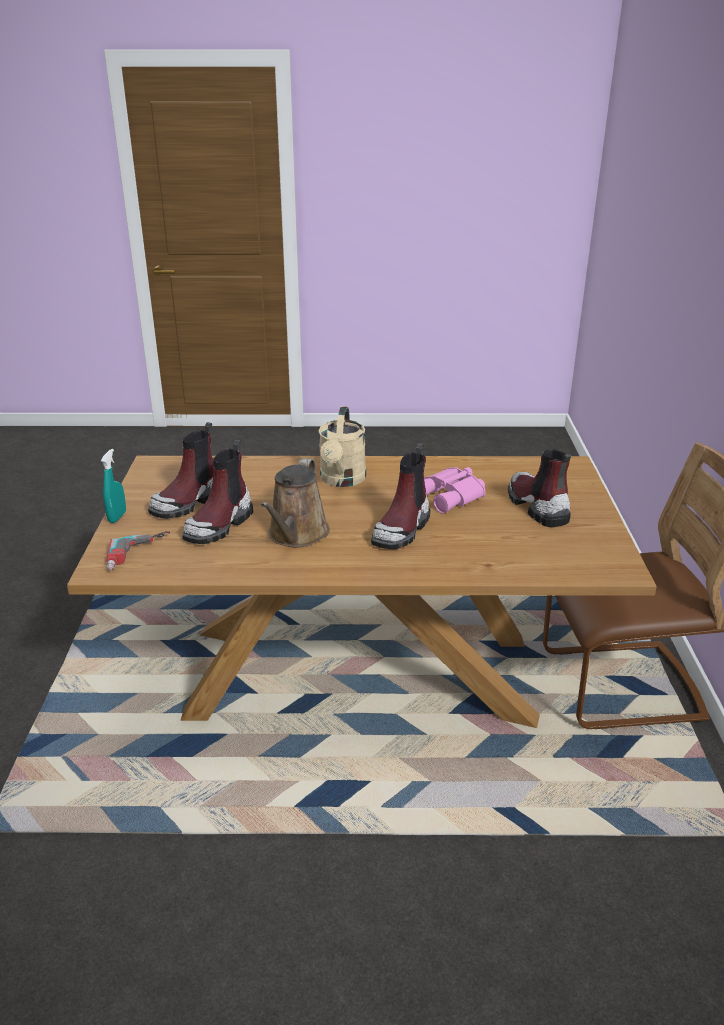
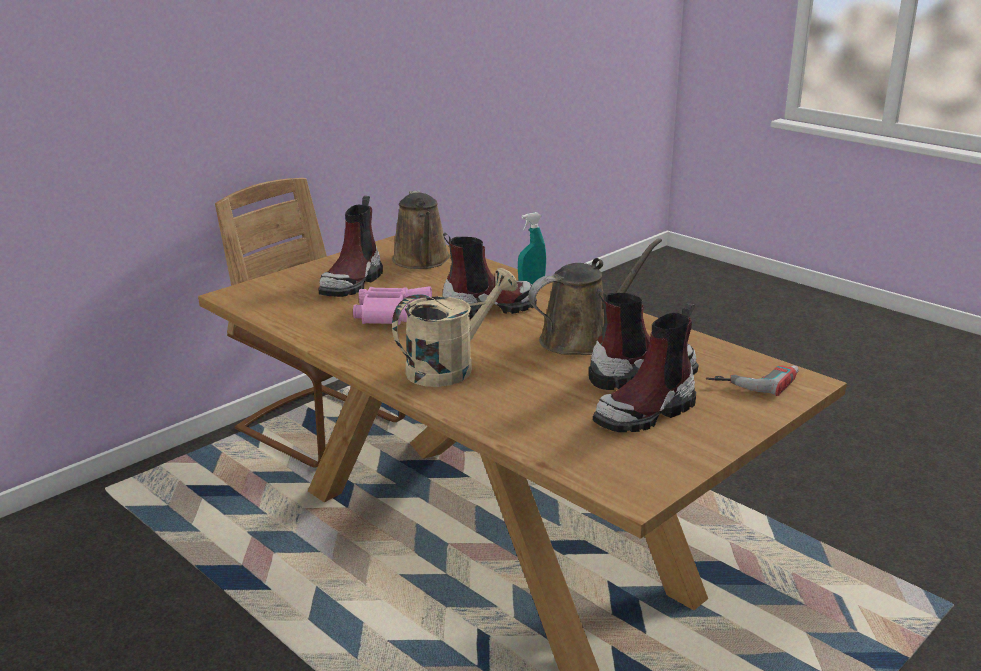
camera: 135 degrees left, 5 degrees down
turquoise spray bottle [101,449,126,523] -> turquoise spray bottle moved to [518,212,546,284]
boot [148,422,214,519] -> boot turned 150 degrees clockwise [593,303,696,432]
none -> brown watering can [392,190,450,269]

